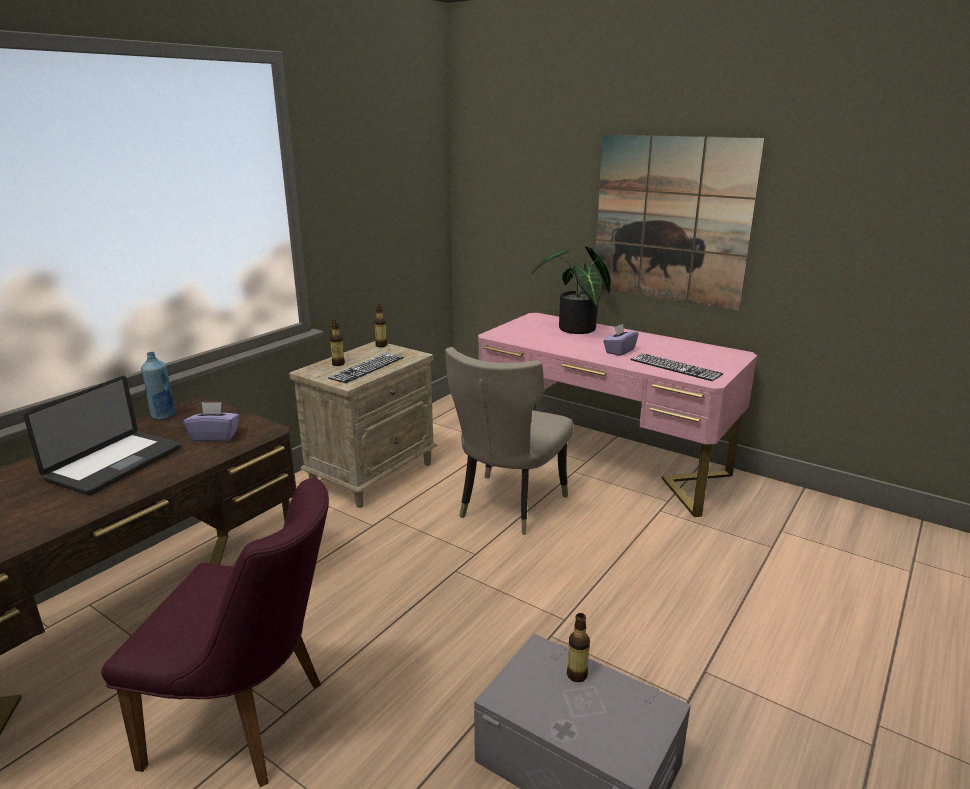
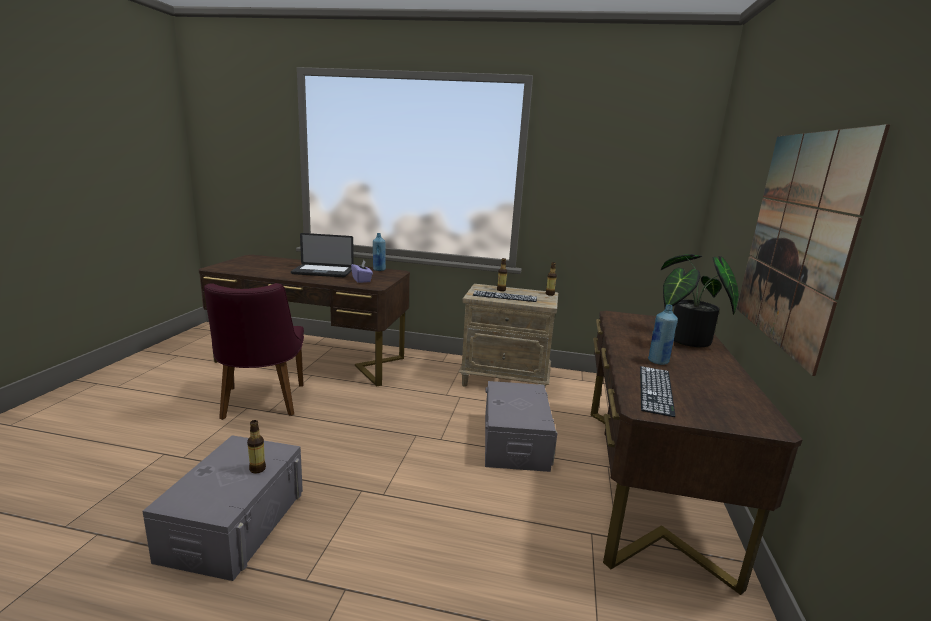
camera: 65 degrees right, 5 degrees down
beige chair [445,347,574,535] -> grey storage box [485,381,557,472]
pink desk [478,313,757,517] -> brown desk [590,311,803,595]
purple tissue box [603,324,639,356] -> blue bottle [648,305,678,365]

